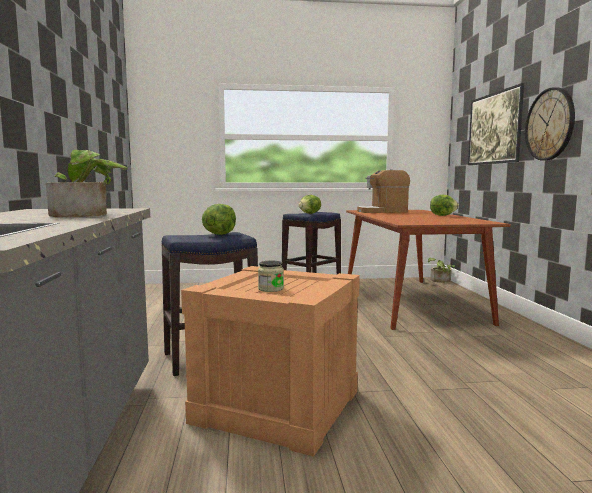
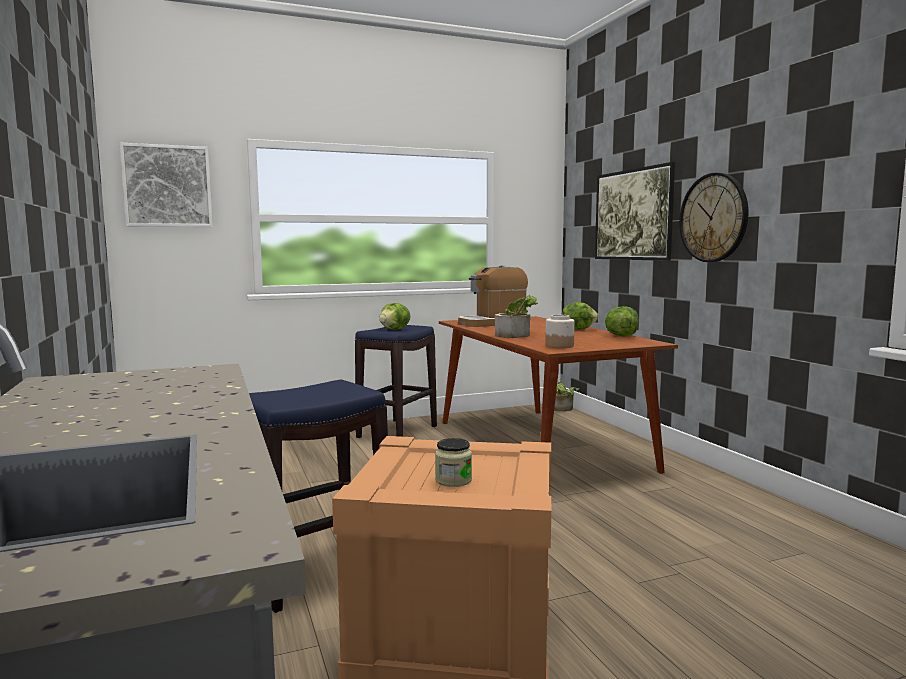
camera: 15 degrees left, 0 degrees up
potted plant [46,150,128,217] -> potted plant moved to [495,295,538,338]
lettuce [202,204,236,235] -> lettuce moved to [605,306,639,337]
none -> picture [120,142,213,227]
none -> jar [545,315,575,348]

